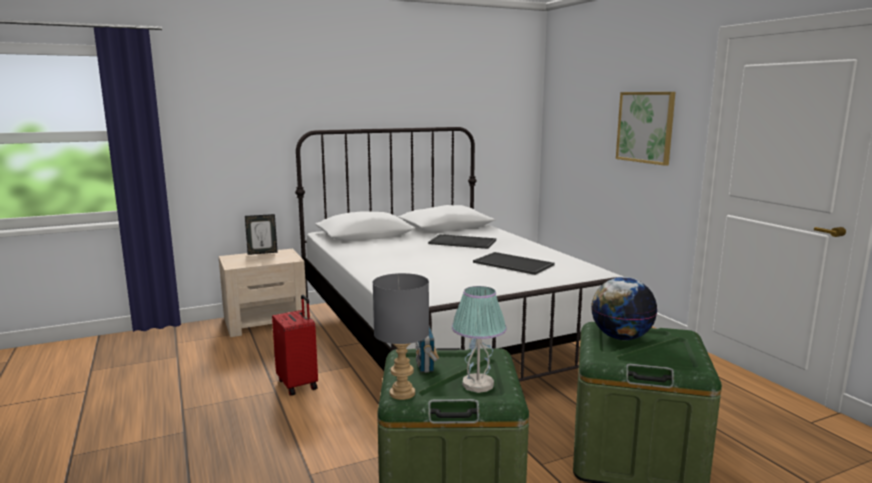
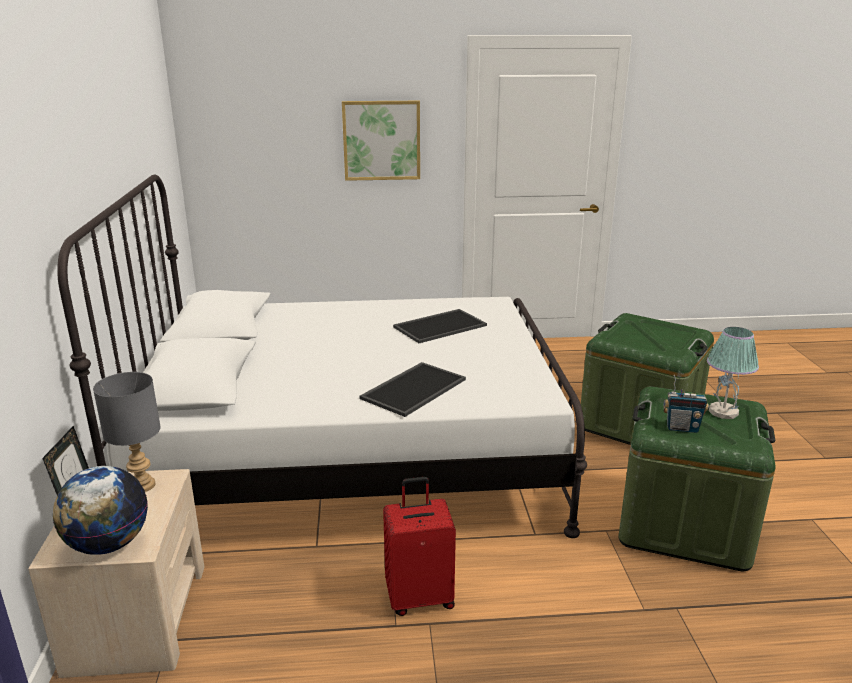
camera: 70 degrees left, 10 degrees up
grey table lamp [373,273,429,400] -> grey table lamp moved to [93,372,161,492]
tray [428,234,496,249] -> tray moved to [359,362,466,417]
globe [591,277,657,340] -> globe moved to [53,466,148,555]

